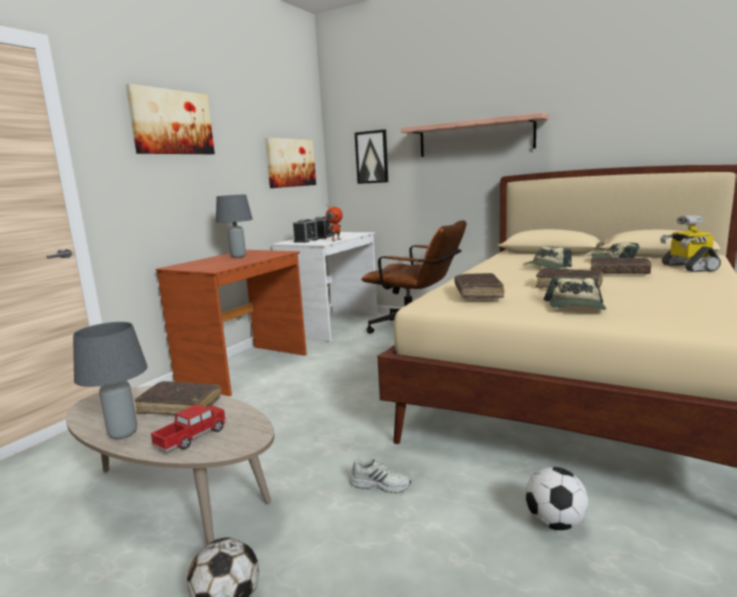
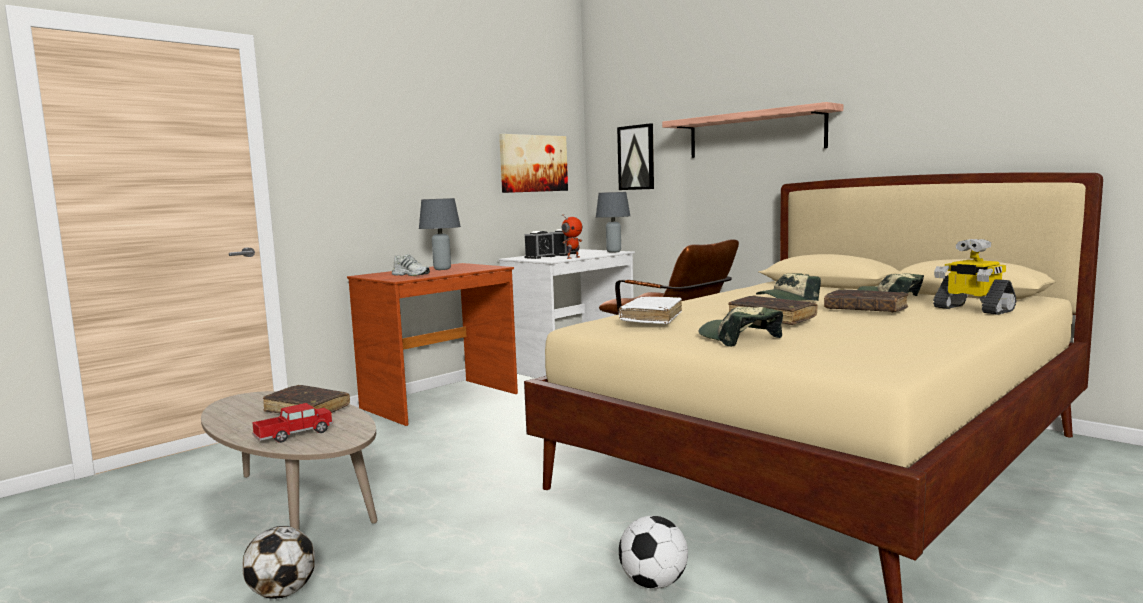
camera: 15 degrees right, 5 degrees down
grey table lamp [73,322,148,439] -> grey table lamp moved to [596,192,630,253]
picture [125,84,215,154] -> none
white shoe [350,459,411,493] -> white shoe moved to [392,254,430,276]
brown book [454,273,504,298] -> white book [619,297,682,324]
cap [544,277,606,310] -> cap turned 120 degrees clockwise [699,307,783,347]
toy robot [660,215,721,272] -> toy robot turned 45 degrees counterclockwise [933,239,1016,315]

